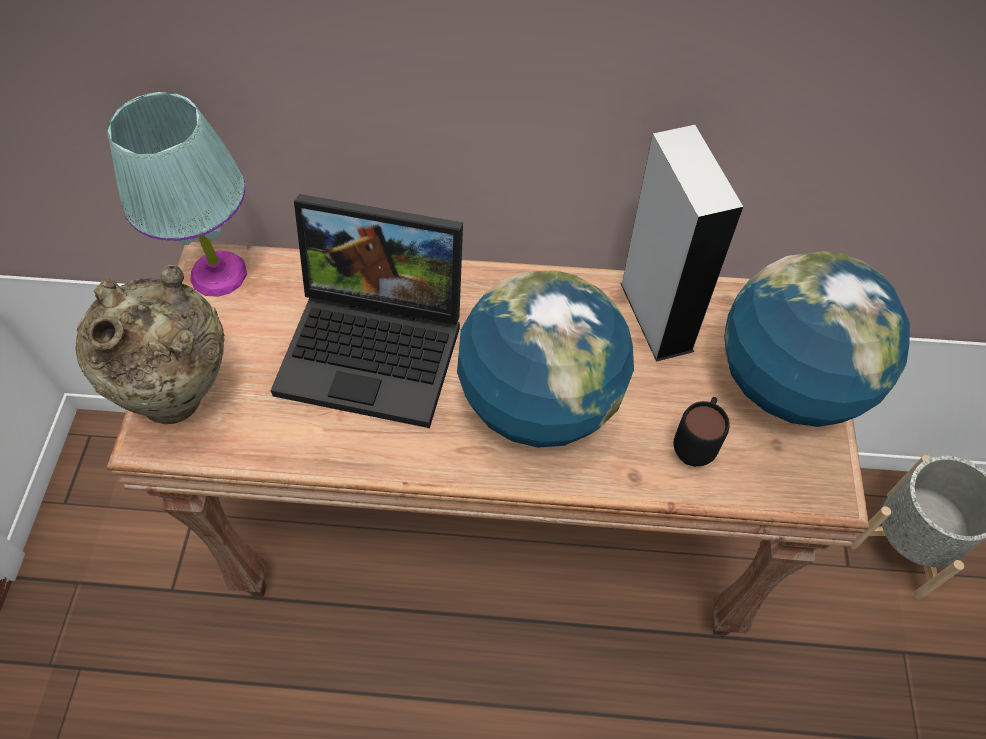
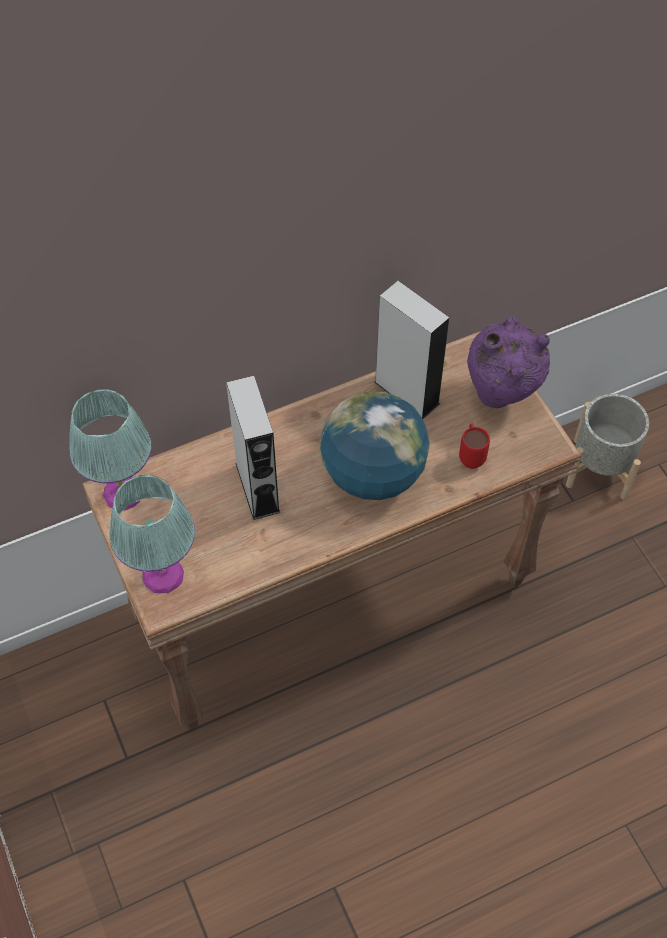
camera: 30 degrees left, 0 degrees up
beige vase [75,265,225,424] -> turquoise table lamp [110,475,195,593]
laptop [270,194,463,428] -> grey speaker [226,376,280,520]
black mug [673,397,730,467] -> red mug [459,423,490,469]
globe [724,251,910,427] -> purple vase [467,316,550,408]

